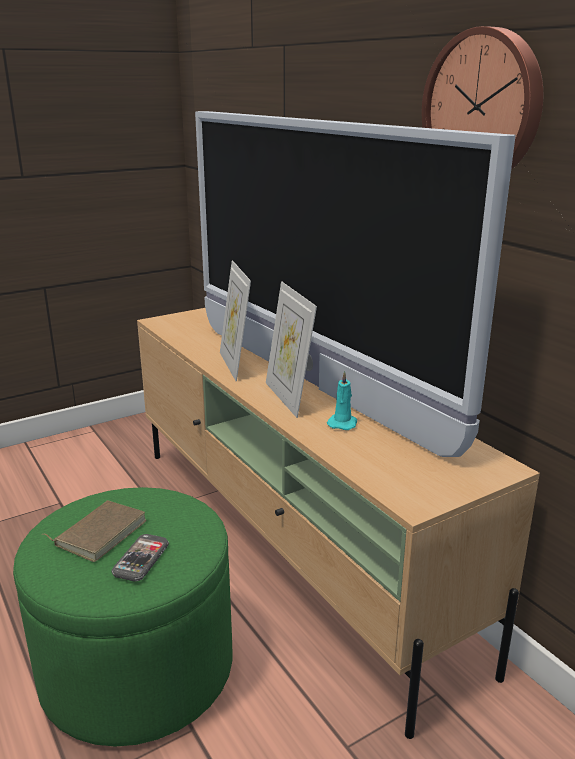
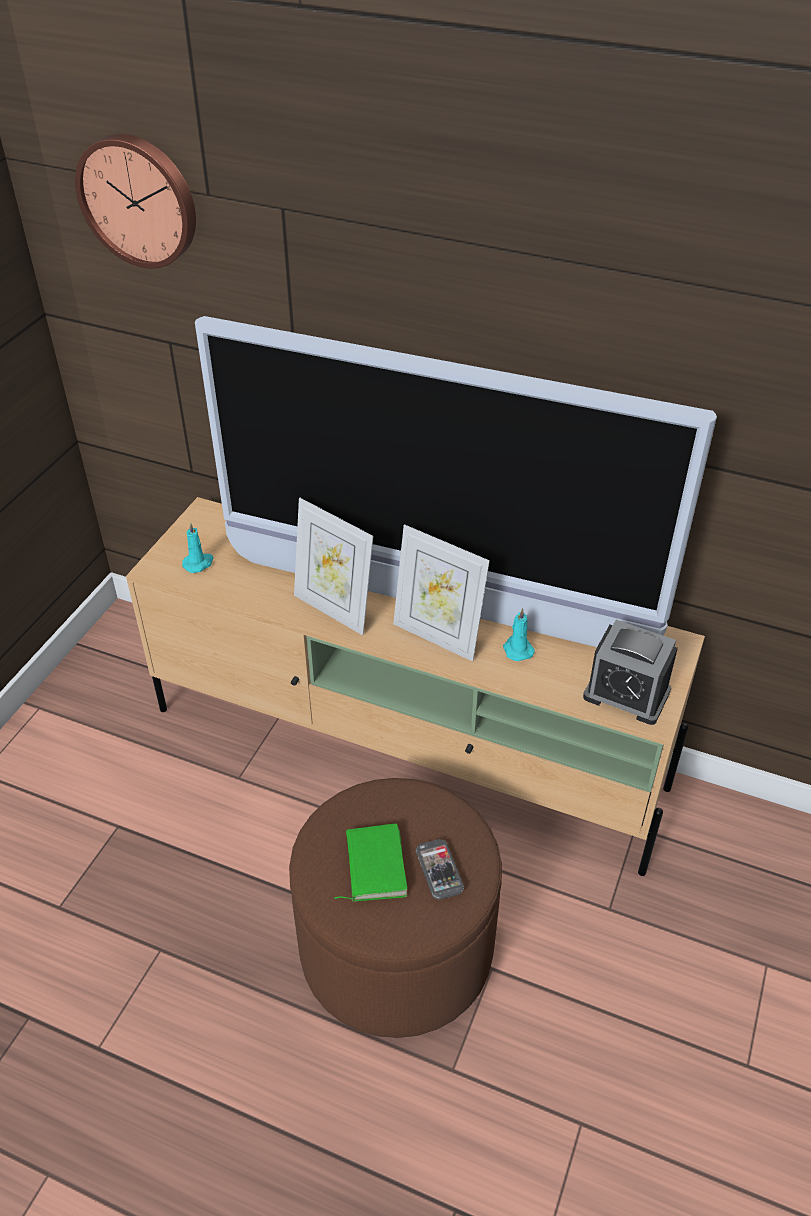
camera: 35 degrees left, 20 degrees up
green ottoman [13,487,233,747] -> brown ottoman [289,778,502,1038]
brown book [41,500,146,562] -> green book [334,824,408,902]
wall clock [422,26,543,170] -> wall clock moved to [75,134,196,269]
none -> turquoise candle [182,522,214,573]
none -> alarm clock [583,620,678,725]

